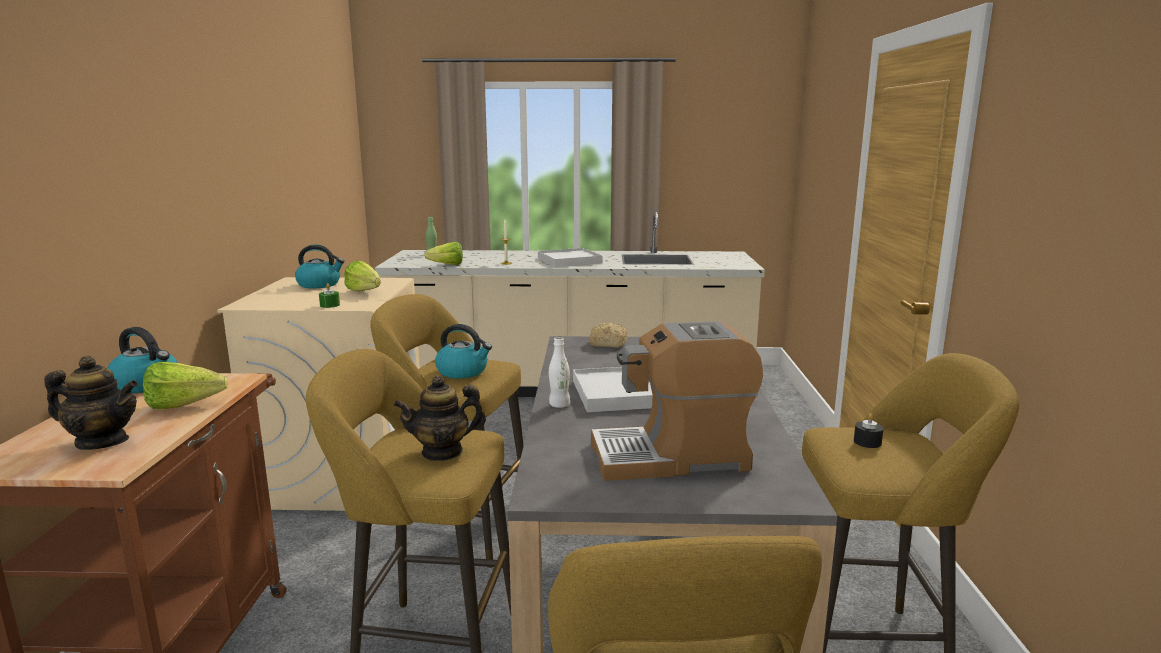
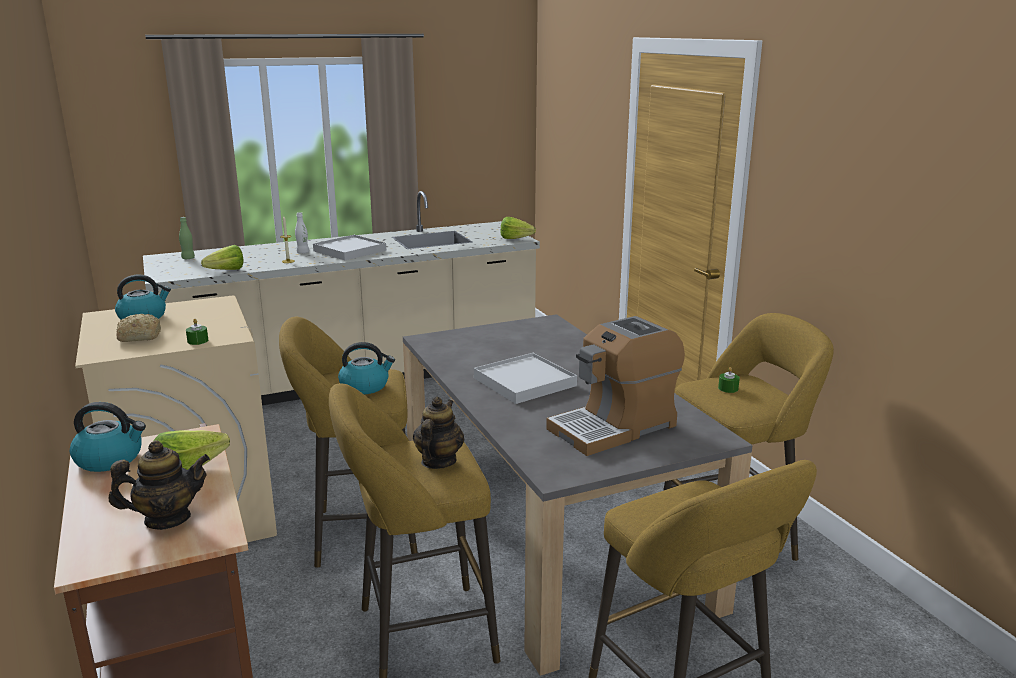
camera: 25 degrees left, 5 degrees up
lettuce [344,261,381,292] -> lettuce moved to [500,217,536,239]
teapot [394,375,486,461] -> teapot turned 150 degrees clockwise [413,397,464,469]
white bottle [549,337,570,408] -> white bottle moved to [295,212,309,254]
bread [589,323,627,348] -> bread moved to [117,314,161,342]
black candle [854,413,884,448] -> green candle [718,367,740,393]

